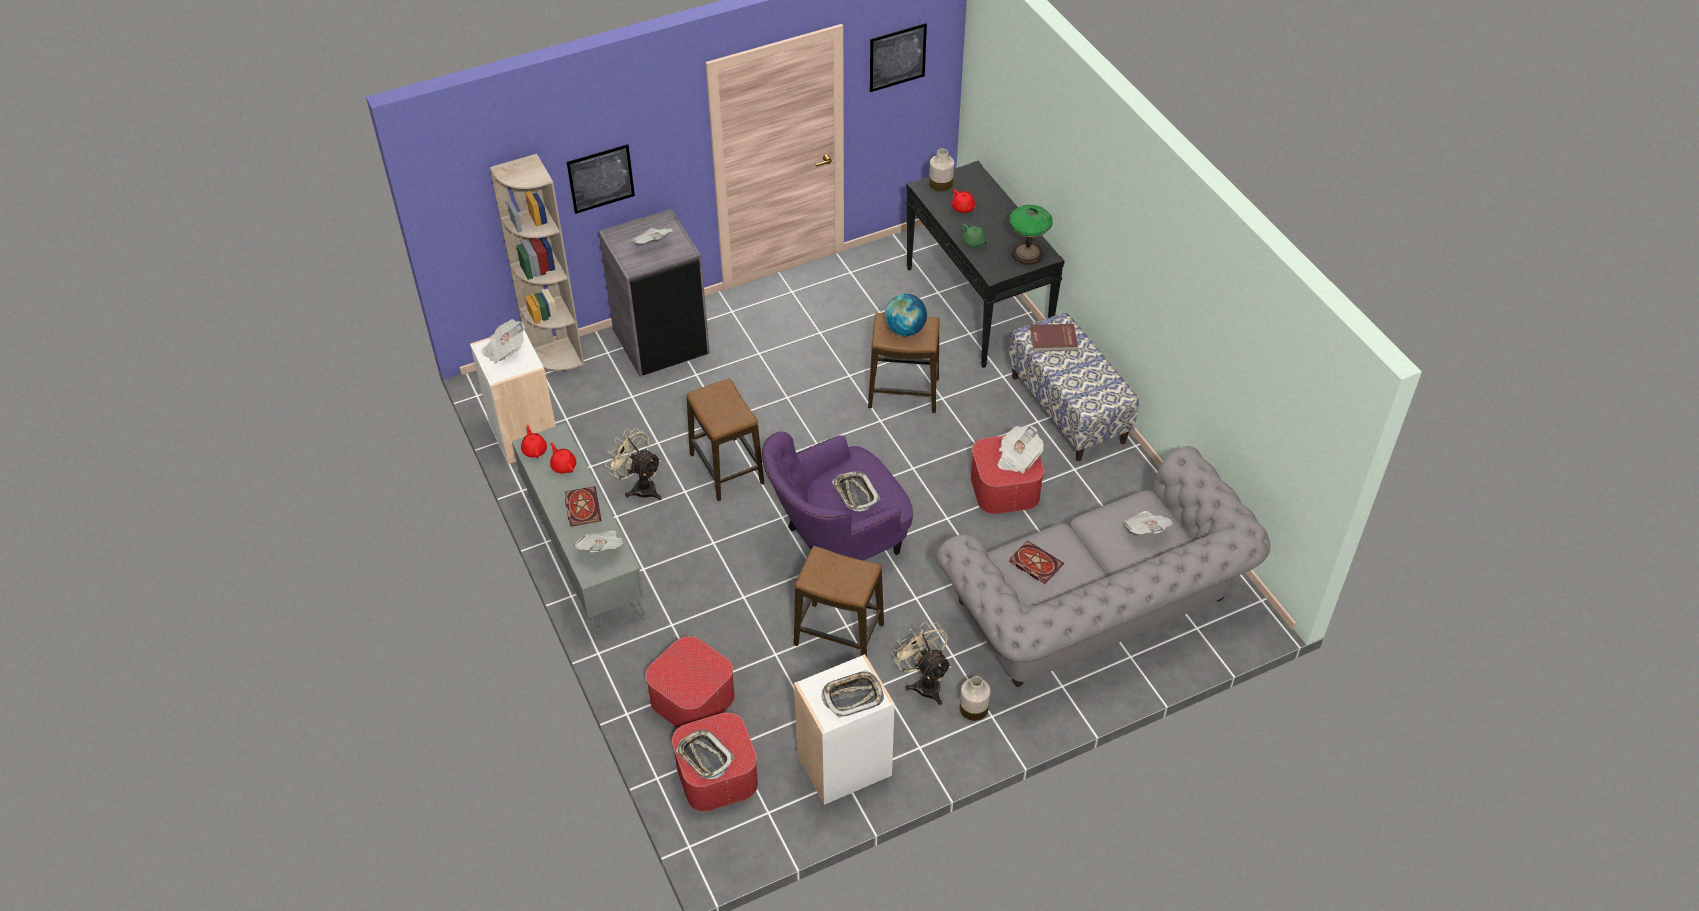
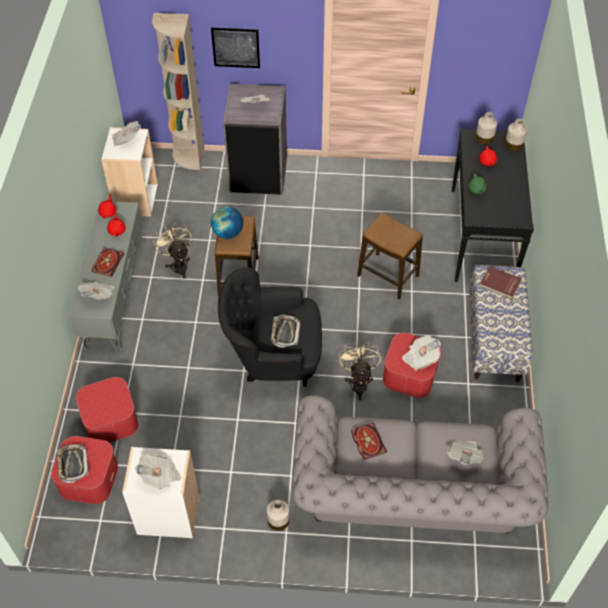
camera: 30 degrees right, 5 degrees up
purple armchair [762,431,913,561] -> black armchair [218,267,322,387]
stool [794,546,884,657] -> none
tray [821,670,884,718] -> newspaper [135,453,182,489]
picture [870,23,927,92] -> none
globe [885,294,927,336] -> globe moved to [211,206,243,239]
beige fan [892,621,951,705] -> beige fan moved to [340,342,381,401]
table lamp [1009,205,1052,265] -> none
none -> beige vase [505,119,527,151]

